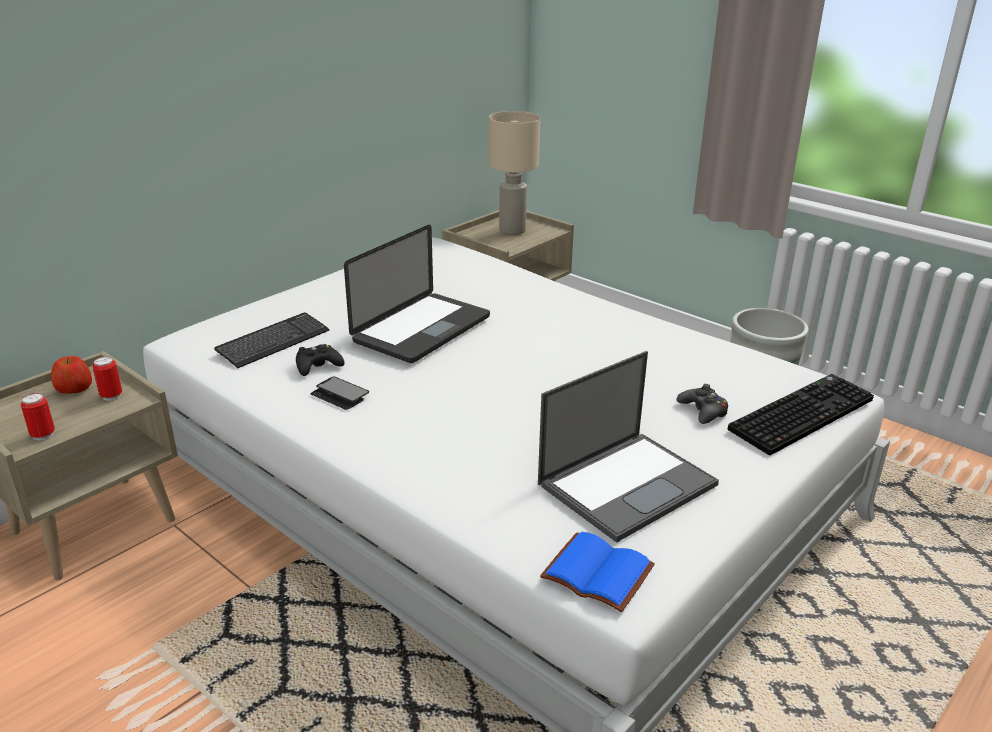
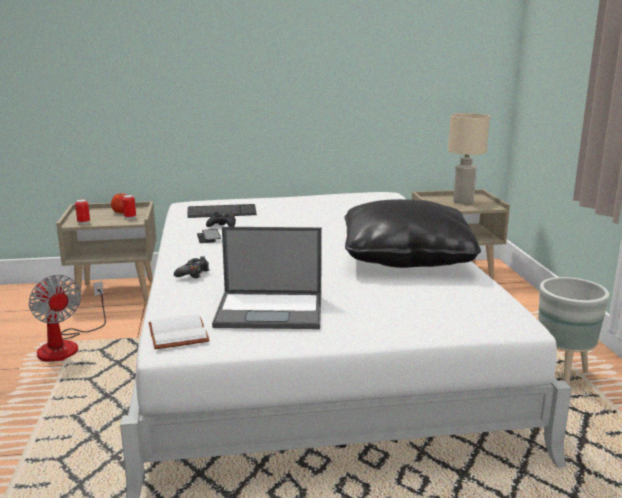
camera: 40 degrees right, 10 degrees down
laptop [344,225,490,363] -> none
blue book [540,532,655,612] -> white book [148,314,210,349]
black game controller [677,384,728,424] -> black game controller moved to [174,256,210,279]
keyboard [727,374,874,455] -> none
none -> fan [29,275,106,362]
none -> black pillow [345,199,481,268]

